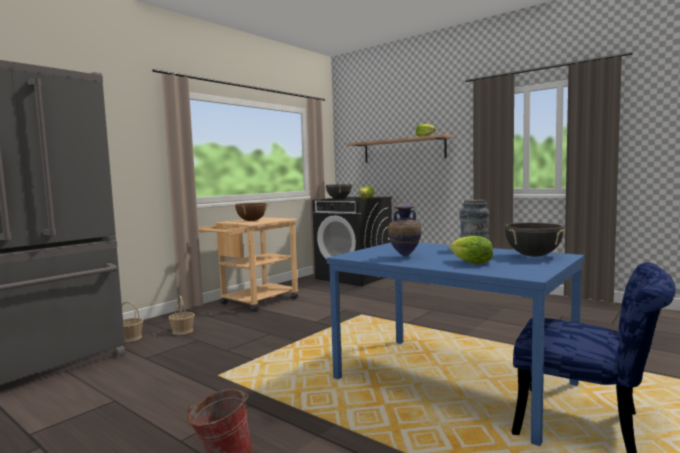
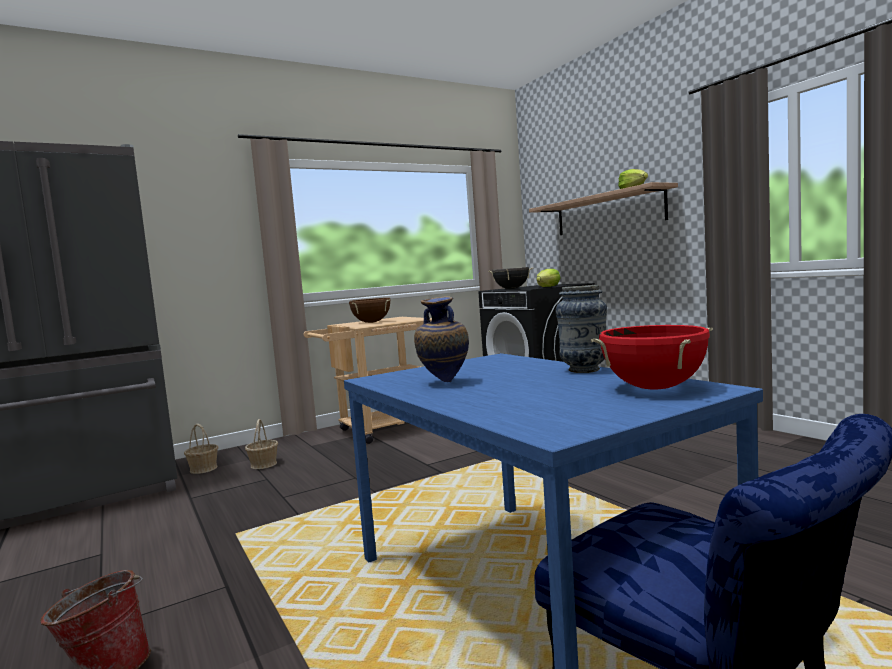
camera: 20 degrees right, 0 degrees up
lettuce [449,236,493,264] -> none
black cooking pot [504,223,565,257] -> red cooking pot [591,325,713,390]

